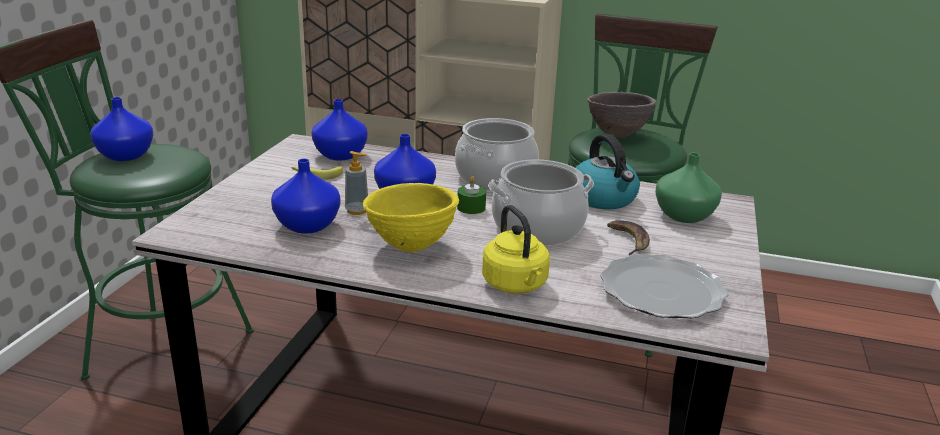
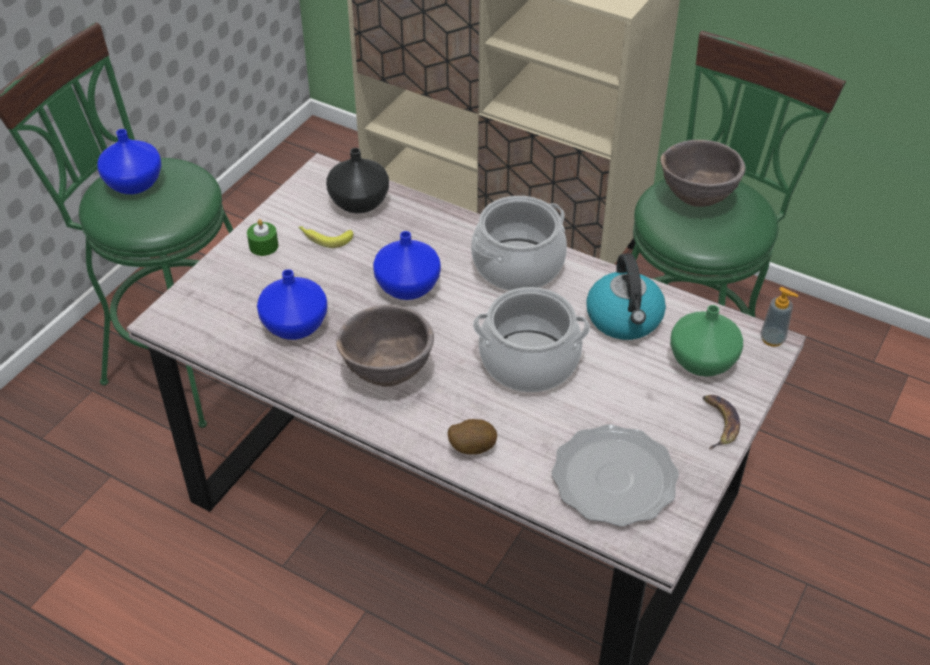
camera: 15 degrees right, 20 degrees up
blue vase [311,99,368,160] -> black vase [326,148,389,213]
soap dispenser [345,151,368,215] -> soap dispenser moved to [760,287,799,347]
yellow bowl [363,183,459,252] -> brown bowl [336,305,434,387]
green candle [457,176,486,214] -> green candle moved to [247,219,278,256]
yellow kettle [482,205,550,294] -> potato [448,419,497,455]
banana [607,220,650,255] -> banana moved to [703,395,740,449]

